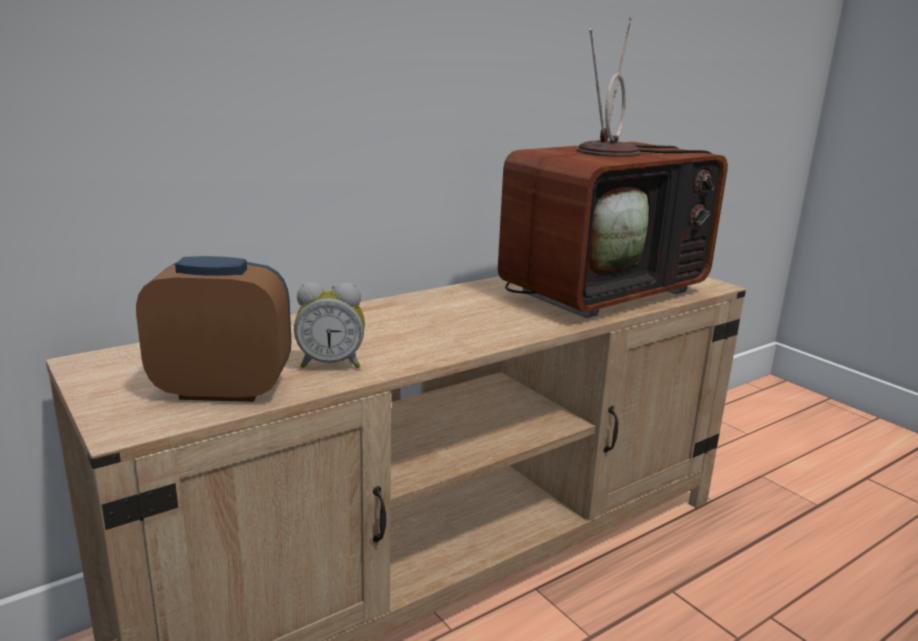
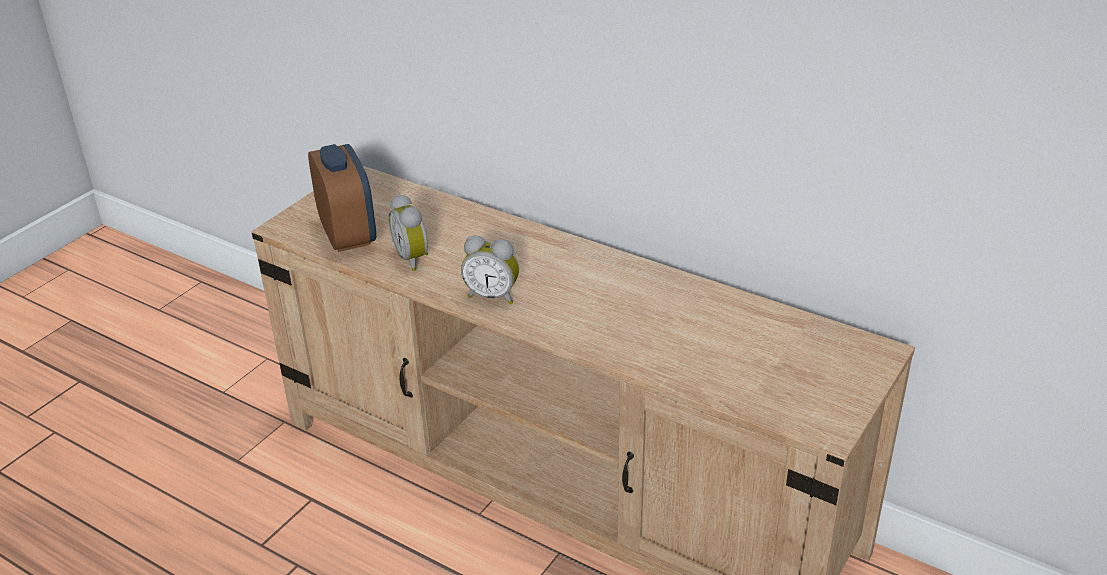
camera: 70 degrees right, 15 degrees up
television [498,15,728,318] -> none
none -> alarm clock [461,235,519,304]

